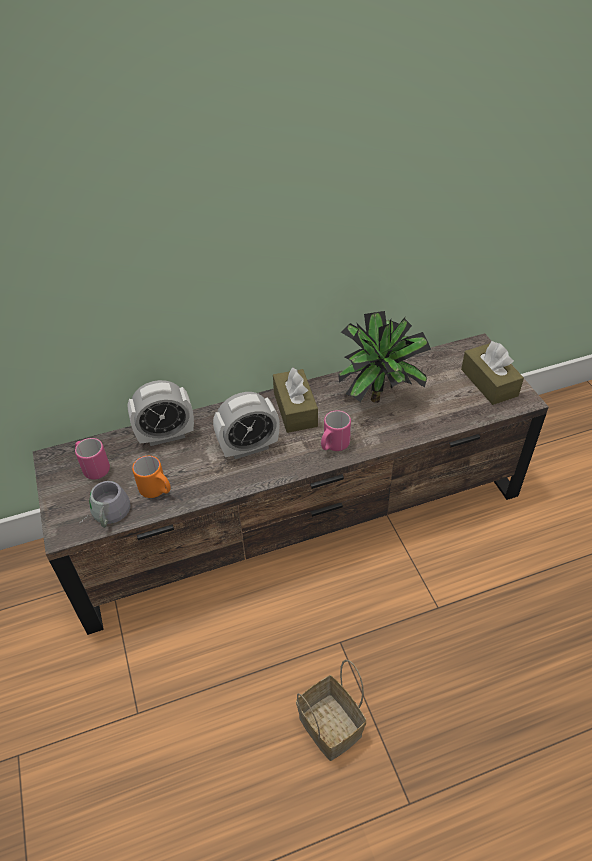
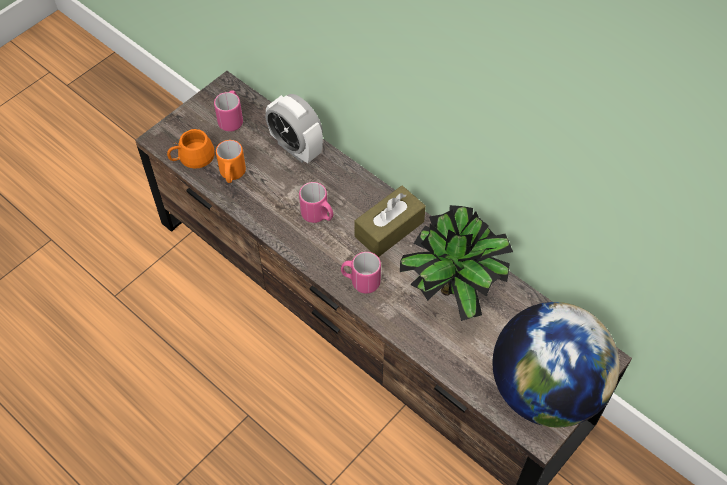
camera: 60 degrees right, 10 degrees up
grey mug [80,481,130,528] -> orange mug [167,129,215,169]
alarm clock [213,392,280,459] -> pink mug [299,182,333,223]
basket [296,659,366,761] -> none
brown tissue box [461,341,524,405] -> globe [493,302,620,427]

